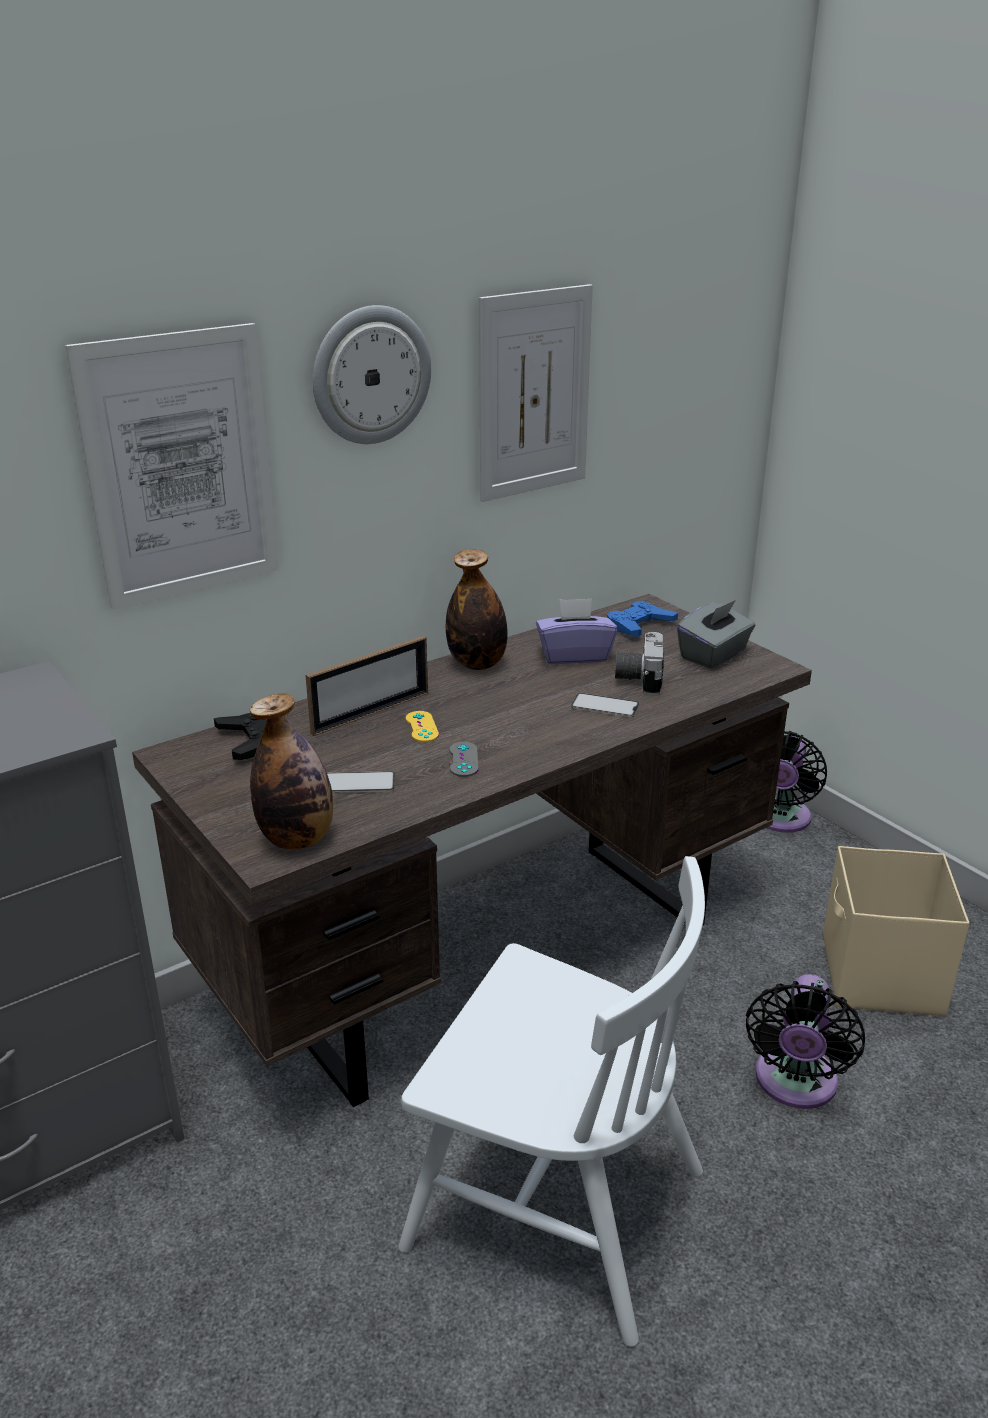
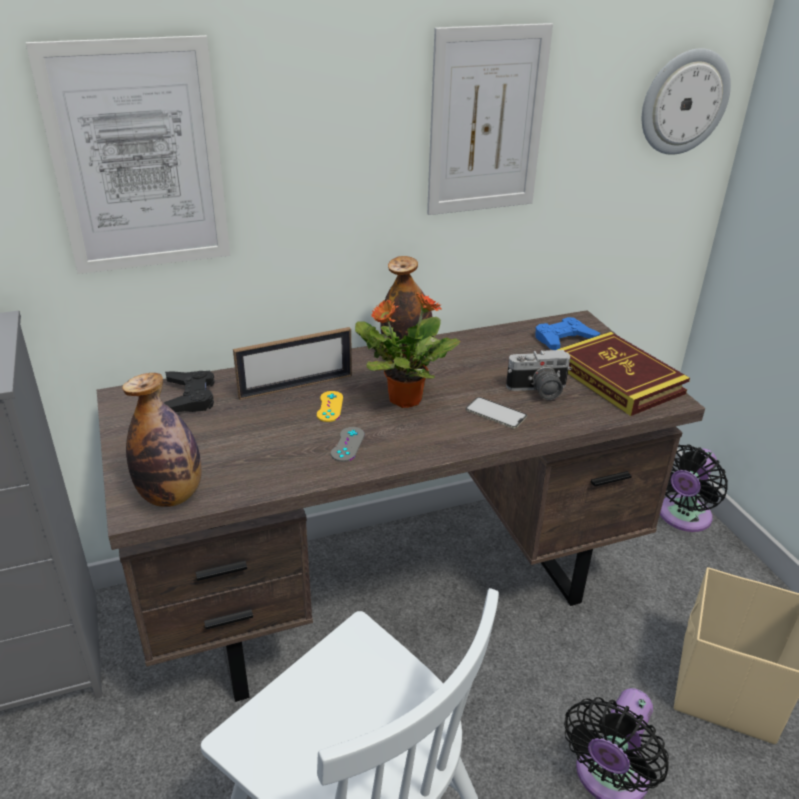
camera: 15 degrees right, 5 degrees up
wall clock [313,305,431,444] -> wall clock moved to [642,48,731,155]
phone [327,771,395,793] -> none
purple tissue box [536,598,618,664] -> none
camera [615,632,664,696] -> camera turned 120 degrees counterclockwise [506,350,572,400]
grey tissue box [677,600,755,669] -> book [557,332,690,416]
none -> potted plant [355,292,460,408]

